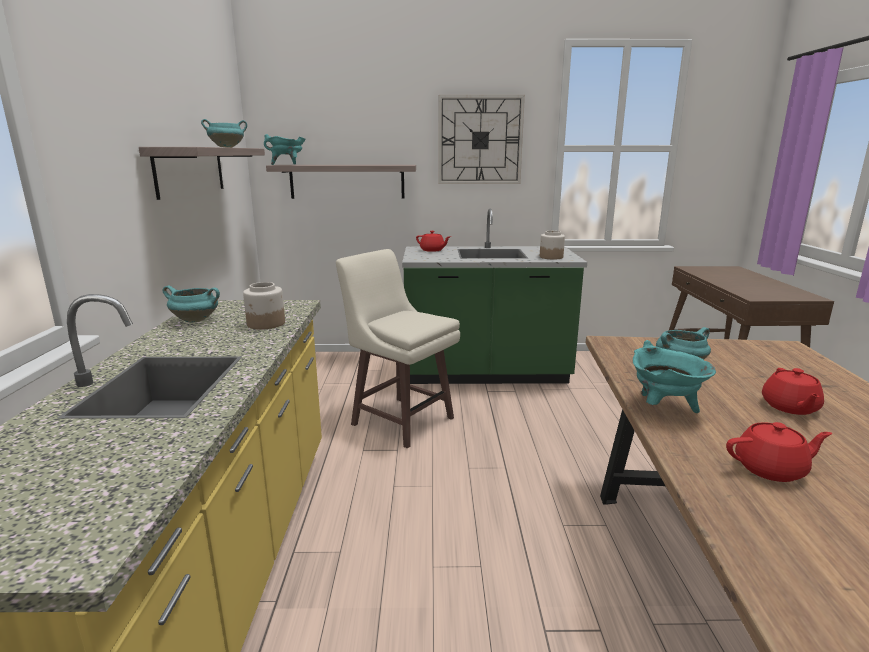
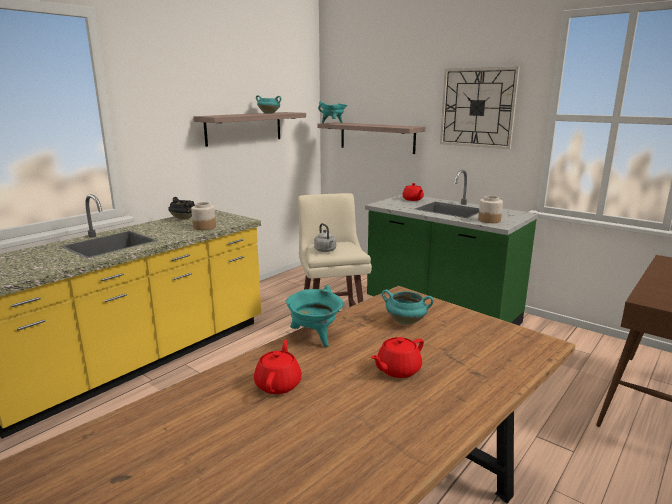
camera: 40 degrees right, 0 degrees up
turquoise cooking pot [162,285,220,323] -> black cooking pot [168,197,195,220]
red teapot [726,422,833,482] -> red teapot turned 120 degrees counterclockwise [254,340,302,394]
none -> grey kettle [314,223,336,252]

